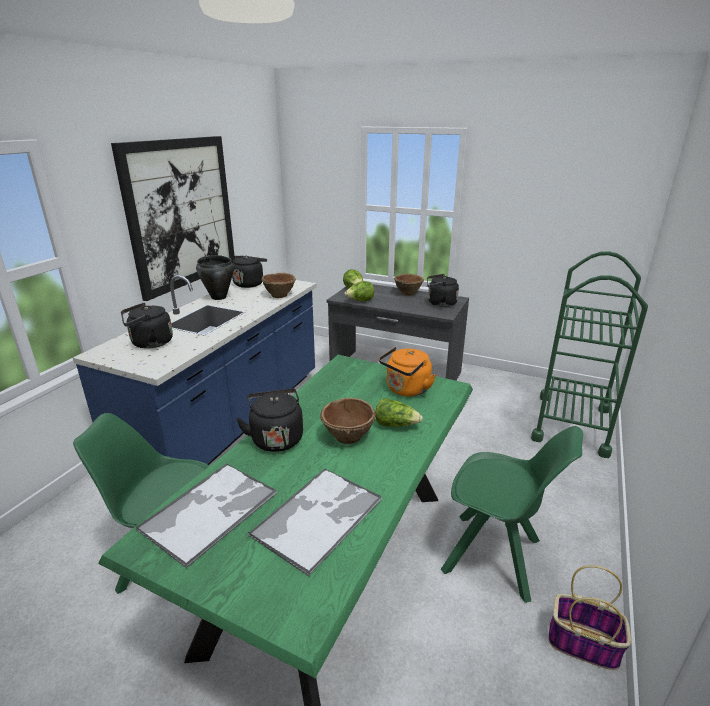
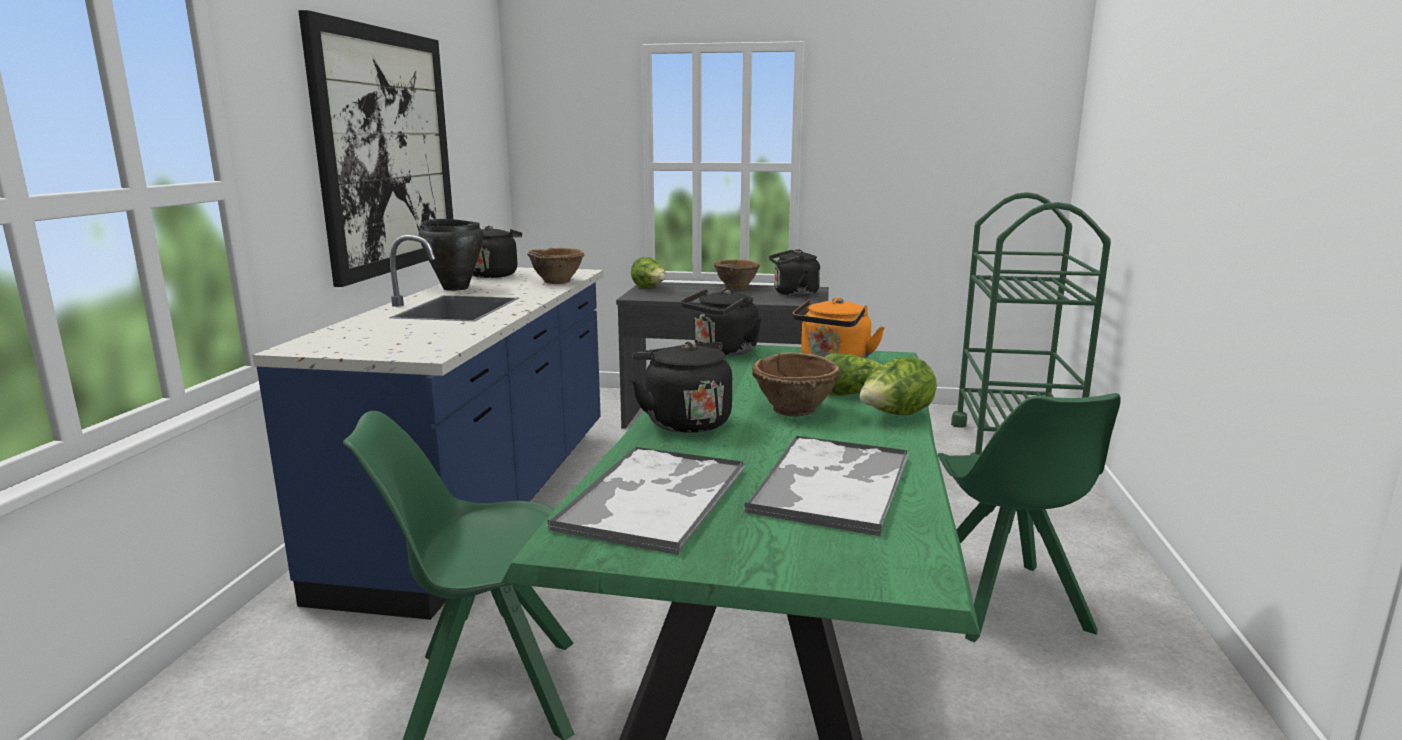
camera: 15 degrees left, 10 degrees down
black kettle [121,303,173,349] -> black kettle moved to [681,288,761,356]
lettuce [344,281,374,302] -> lettuce moved to [860,357,937,415]
green chair [441,426,583,603] -> green chair turned 75 degrees clockwise [938,393,1121,643]
basket [548,565,632,670] -> none

